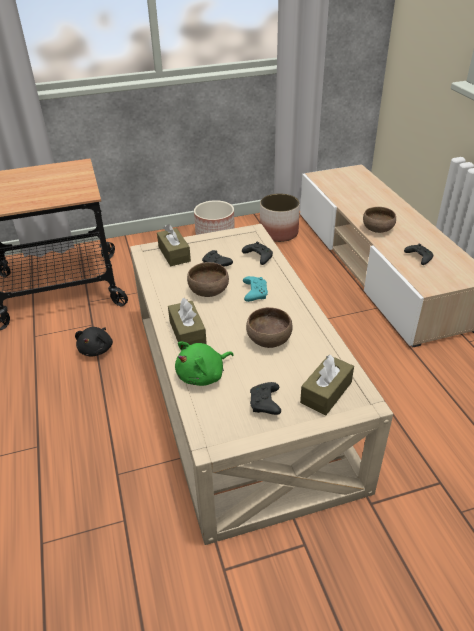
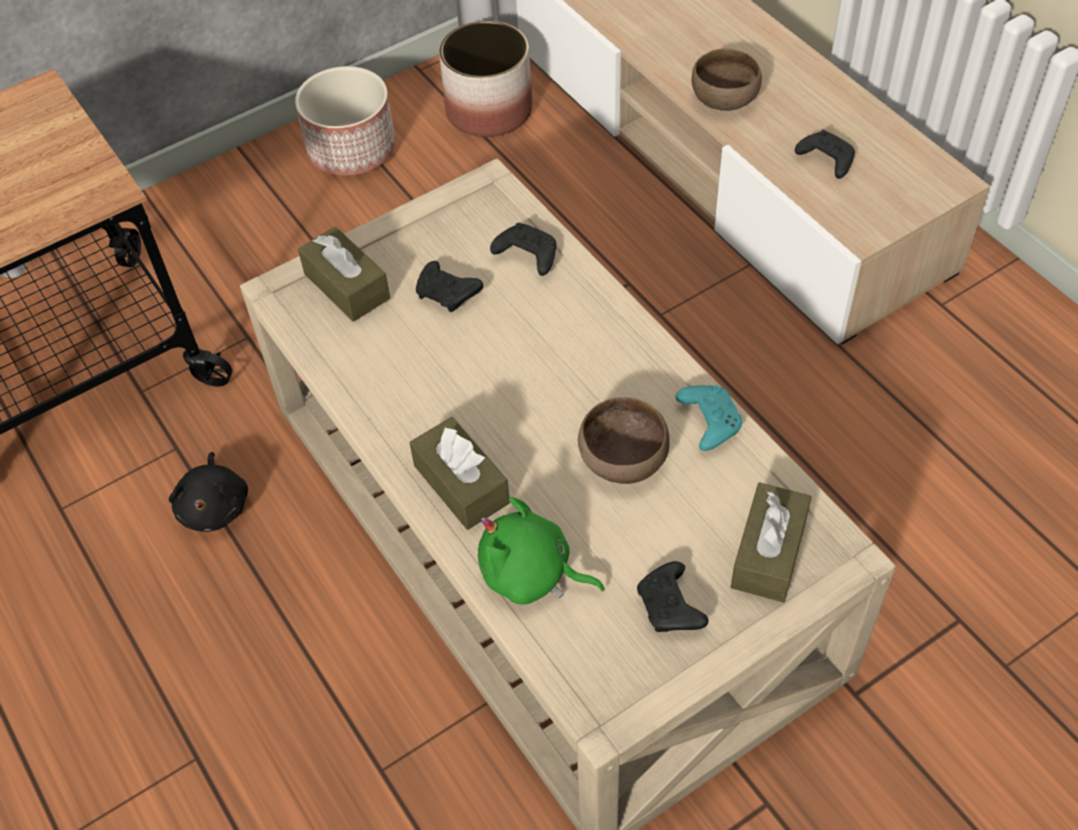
camera: 15 degrees left, 15 degrees up
green plush toy [175,342,234,386] -> green plush toy turned 75 degrees clockwise [478,497,605,605]
brown bowl [187,262,229,297] -> none
turquoise game controller [243,276,268,302] -> turquoise game controller moved to [675,385,742,451]

